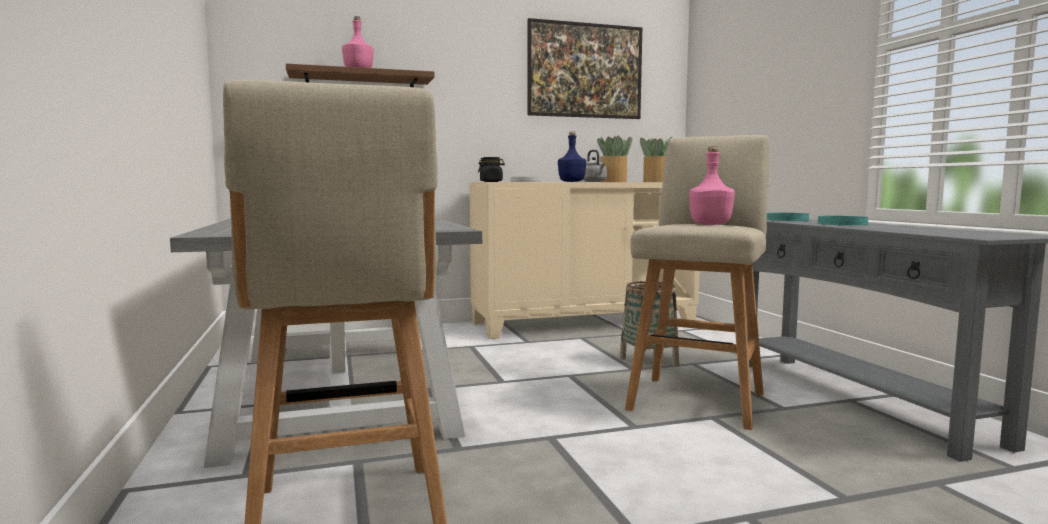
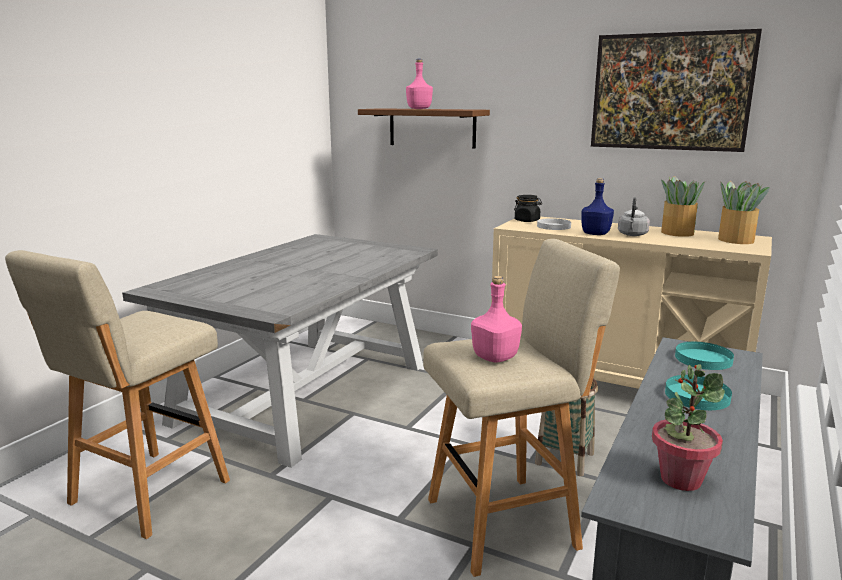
camera: 45 degrees right, 10 degrees up
none -> potted plant [652,364,725,491]

